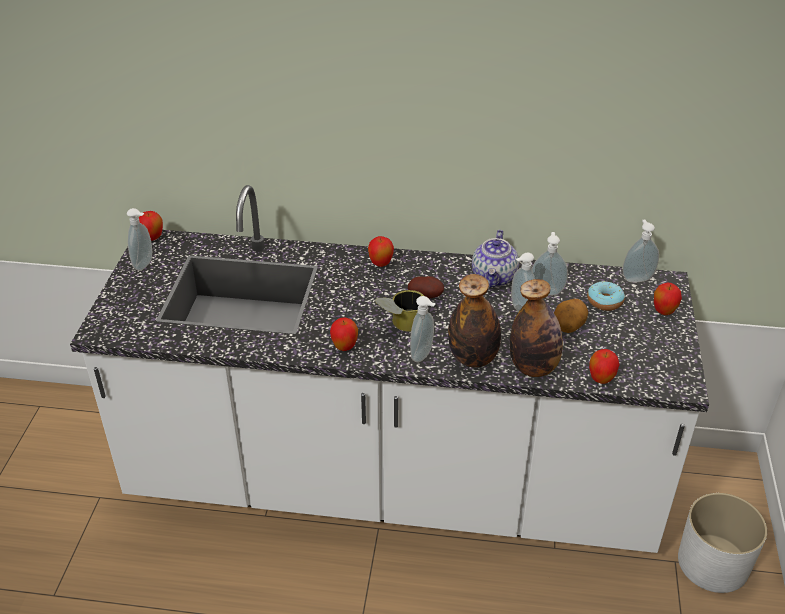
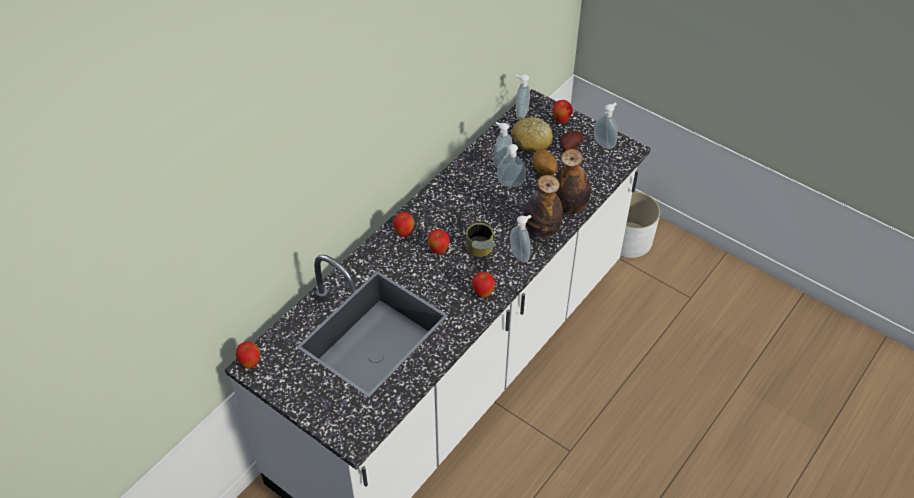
camera: 60 degrees left, 10 degrees up
soap dispenser [127,208,152,271] -> soap dispenser moved to [594,103,618,150]
potato [408,276,444,298] -> potato moved to [560,131,583,151]
teapot [472,230,519,287] -> none
donut [587,281,625,311] -> bread [511,117,553,152]
apple [589,349,619,384] -> apple moved to [428,229,450,254]

